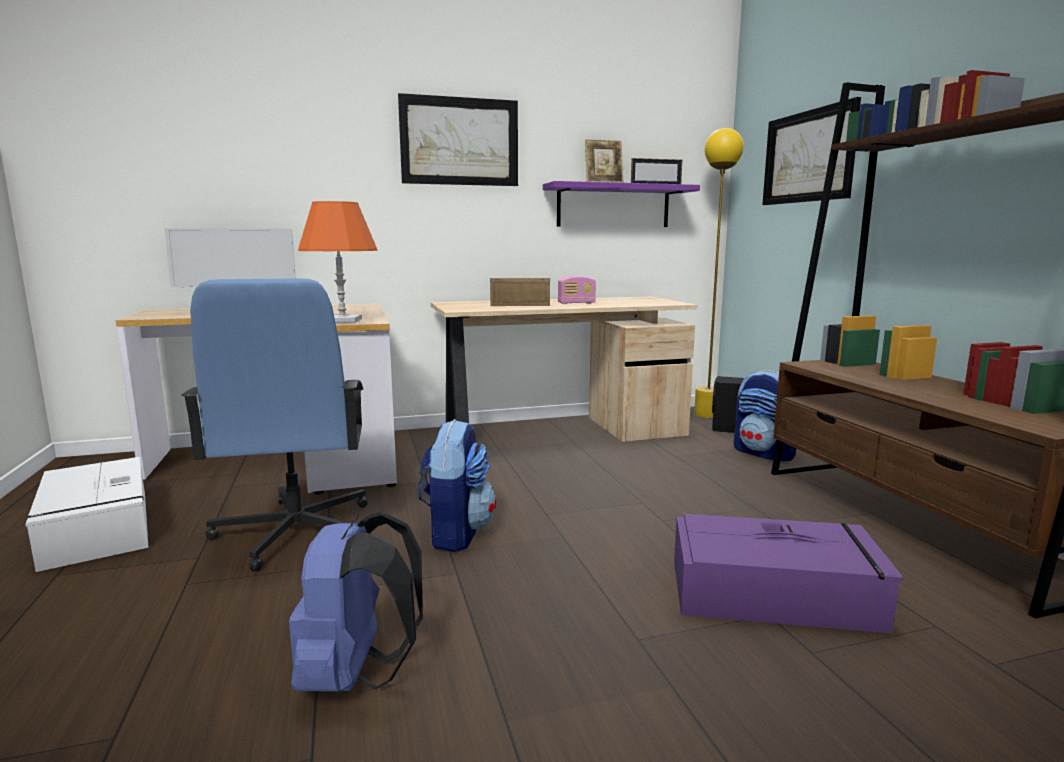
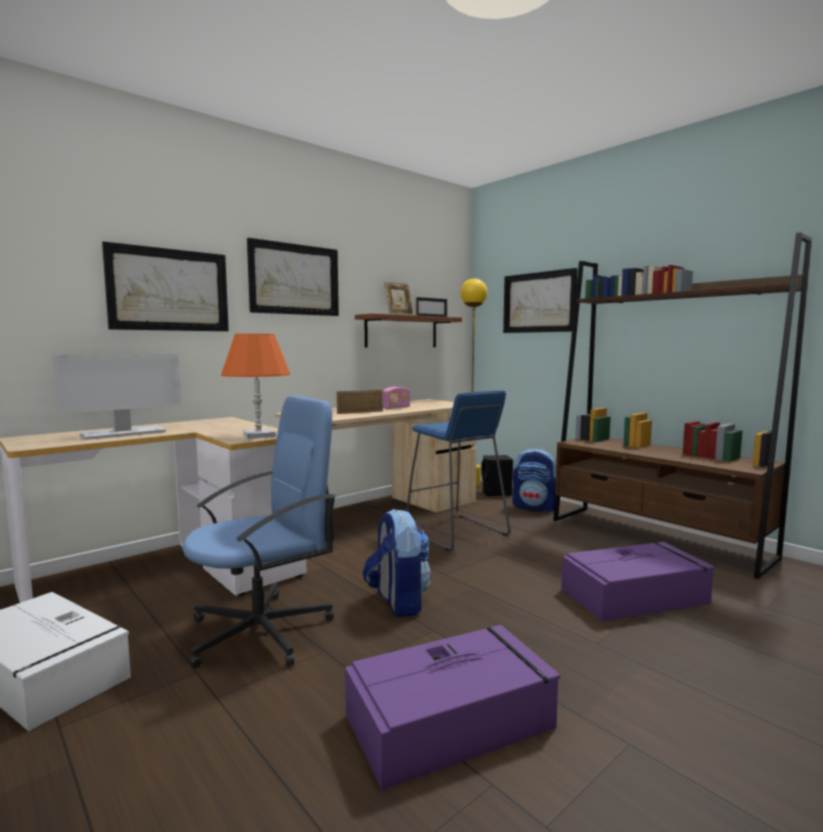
camera: 25 degrees left, 5 degrees down
blue office chair [182,278,368,572] -> blue office chair turned 90 degrees counterclockwise [182,395,337,668]
blue backpack [289,512,423,691] -> purple storage box [345,625,560,790]
purple shelf [543,181,700,227] -> brown shelf [355,313,462,348]
none -> picture [102,241,229,331]
none -> blue stool [406,390,511,551]

